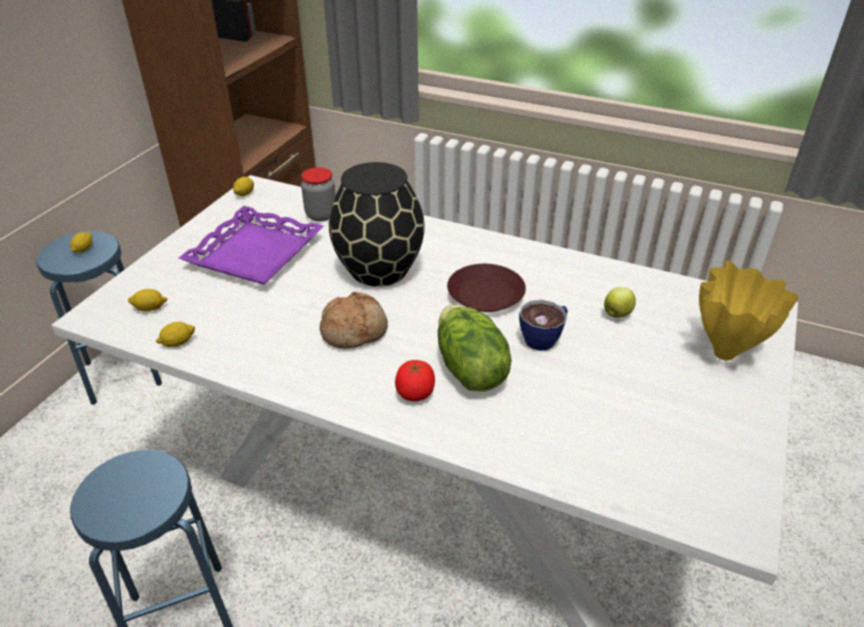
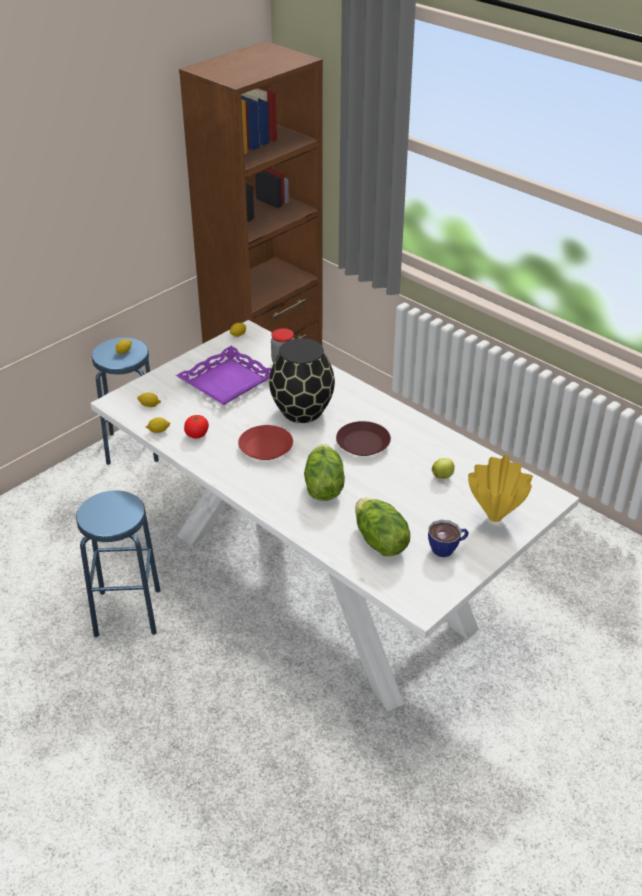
camera: 20 degrees right, 0 degrees up
bread [320,292,388,349] -> red plate [238,425,293,460]
tomato [395,360,435,401] -> tomato moved to [184,415,209,439]
cup [519,300,568,351] -> cup moved to [428,520,469,557]
none -> lettuce [355,498,410,556]

